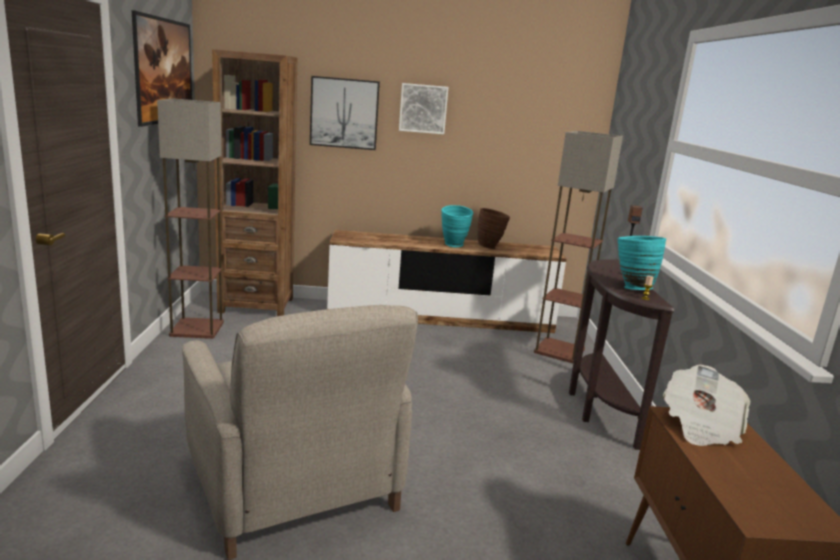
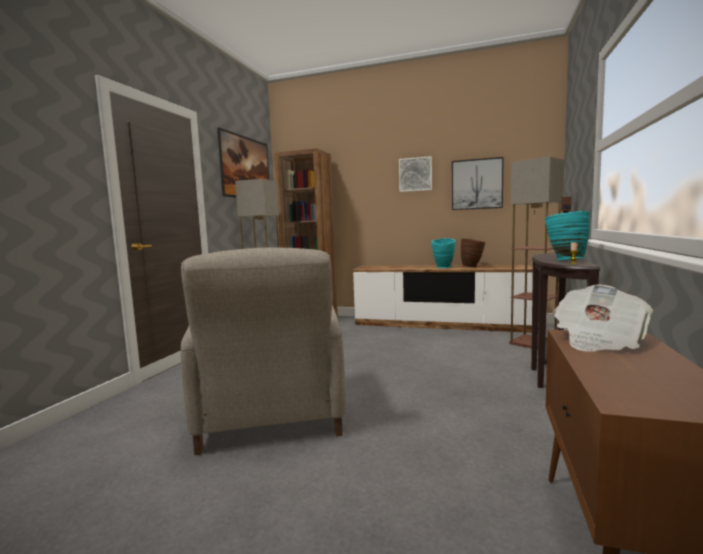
camera: 20 degrees right, 10 degrees down
picture [310,76,380,150] -> picture moved to [452,157,504,210]

